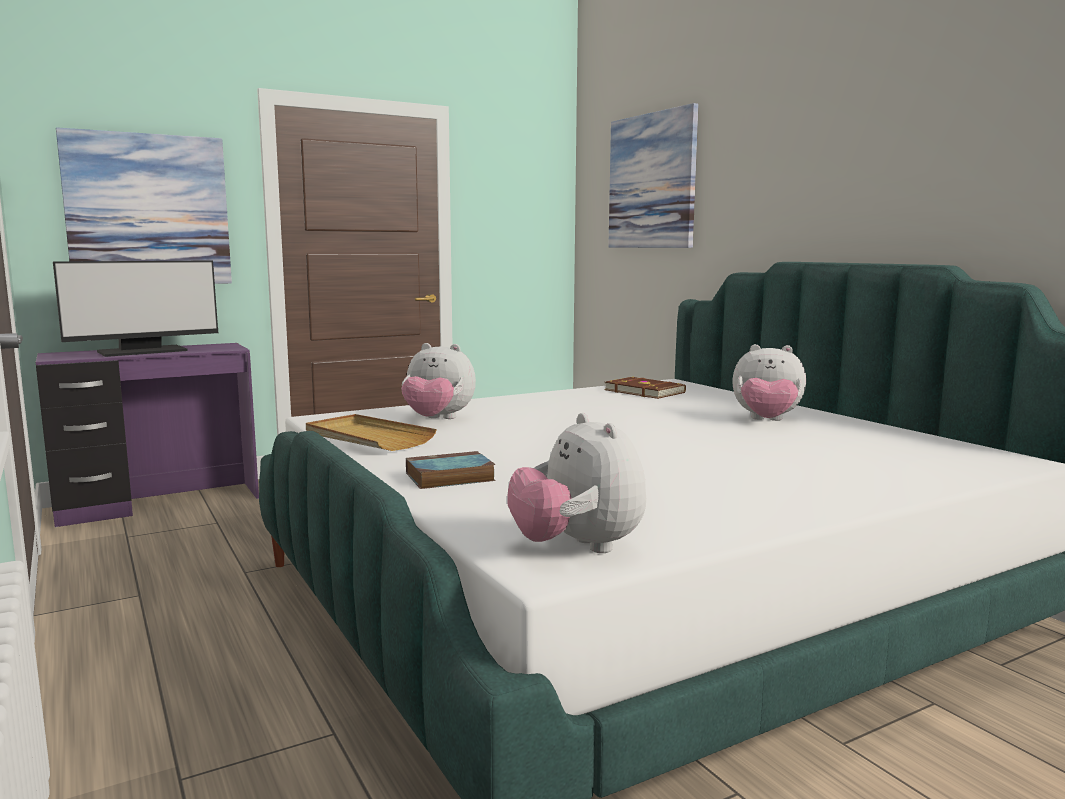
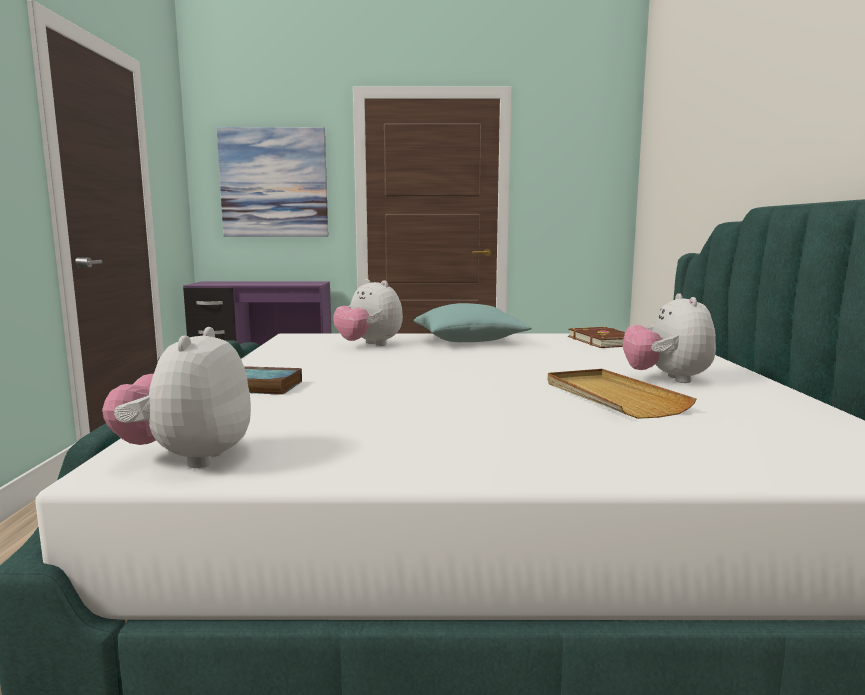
camera: 30 degrees right, 0 degrees up
monitor [53,260,218,357] -> none
beige tray [306,414,437,451] -> beige tray moved to [547,369,696,419]
picture [608,103,699,248] -> none
plush toy [732,344,806,421] -> plush toy turned 45 degrees clockwise [622,293,716,383]
none -> turquoise pillow [414,303,532,342]

